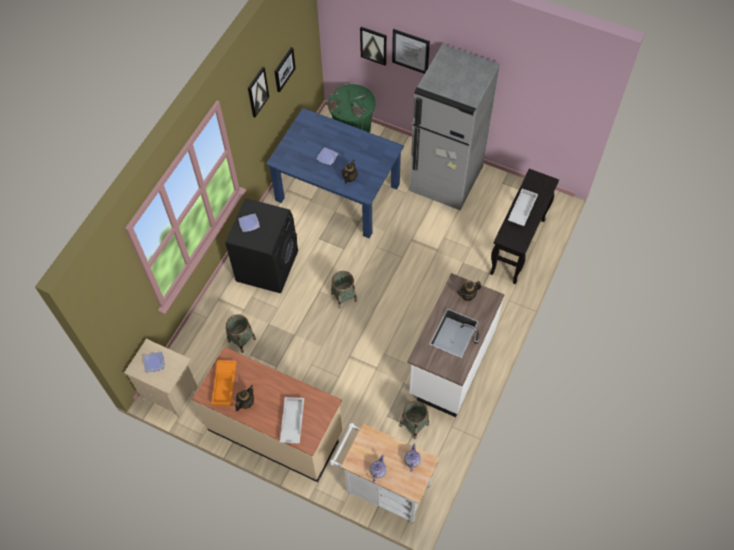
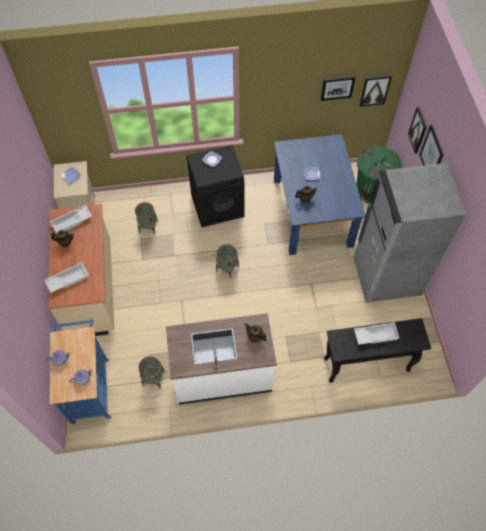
camera: 55 degrees right, 0 degrees up
orange tray [211,360,236,406] -> white tray [50,205,92,233]
picture [248,67,269,117] -> picture moved to [360,75,392,107]
white cart [330,423,439,524] -> blue cart [50,319,111,424]

